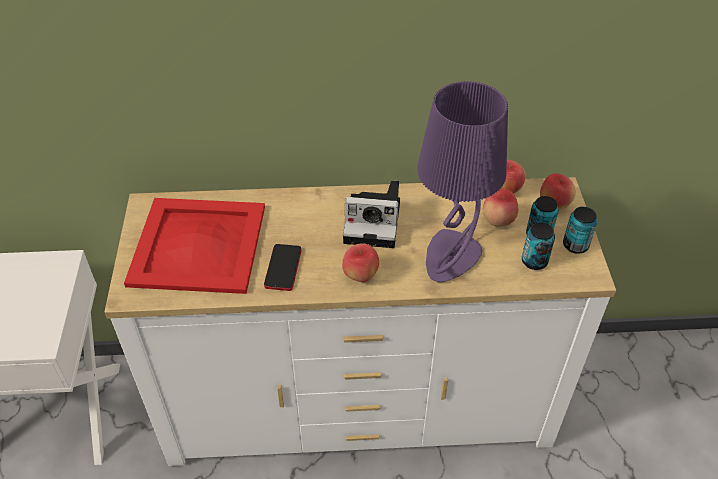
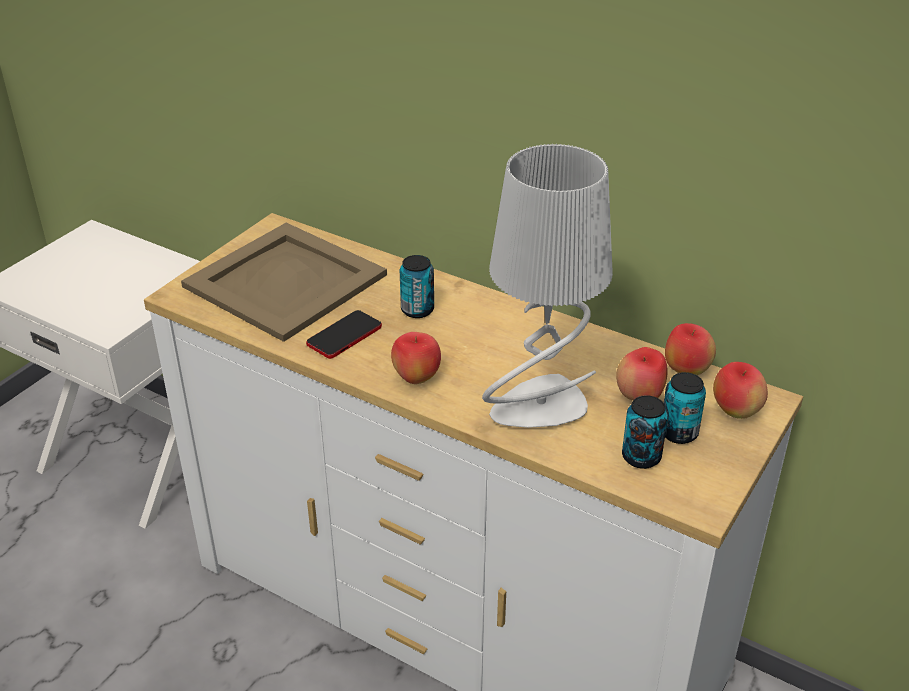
camera: 35 degrees right, 10 degrees down
red tray [124,198,265,294] -> beige tray [181,223,387,342]
camera [343,180,400,248] -> none
purple table lamp [417,81,508,282] -> grey table lamp [482,144,613,428]
can [563,207,597,254] -> can moved to [400,255,434,318]

